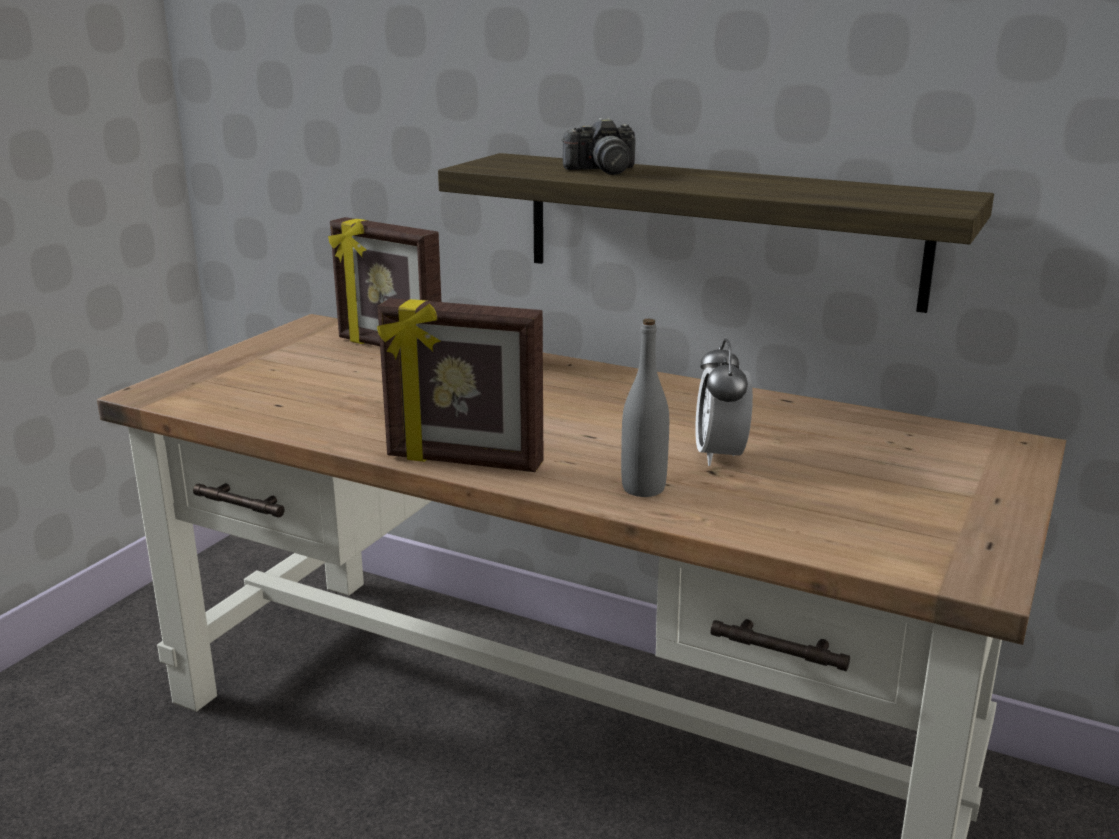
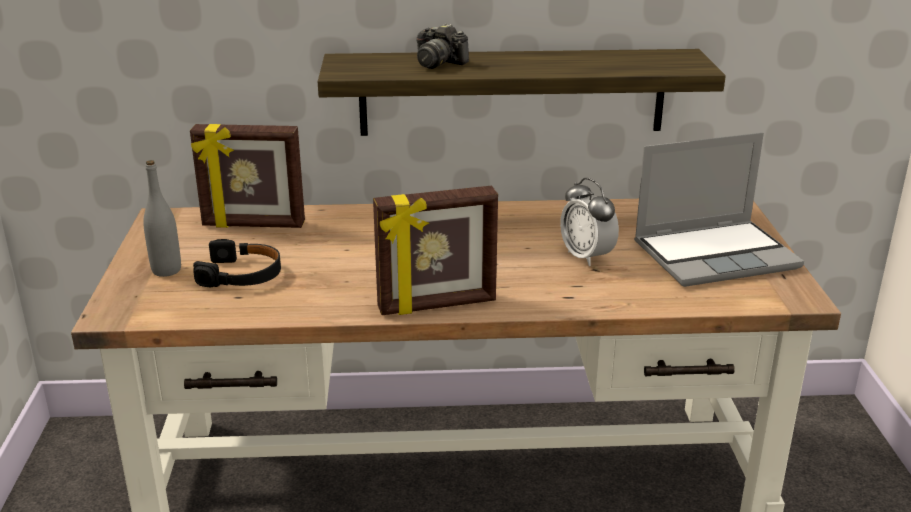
camera: 30 degrees left, 5 degrees up
camera [561,118,636,175] -> camera turned 75 degrees clockwise [416,23,469,69]
grey bottle [621,318,669,497] -> grey bottle moved to [143,160,181,277]
none -> black headphones [193,239,281,287]
none -> laptop [634,133,804,287]

